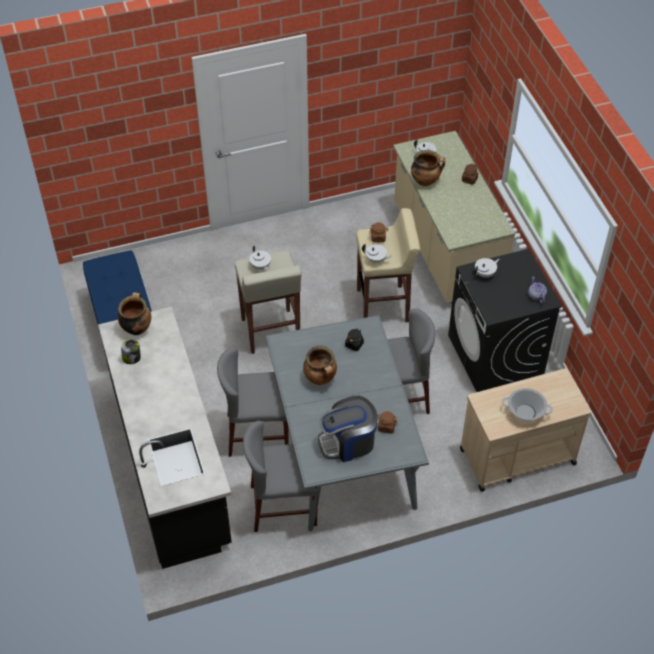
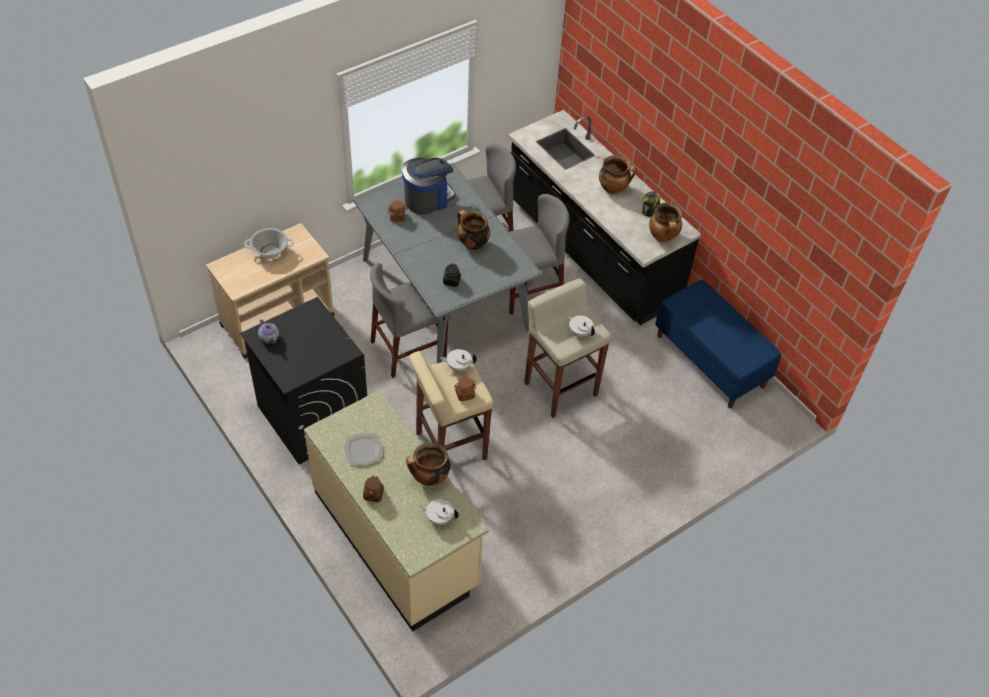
camera: 160 degrees right, 0 degrees up
white teapot [474,258,499,278] -> none
none -> plate [344,433,383,465]
none -> cooking pot [599,155,636,195]

